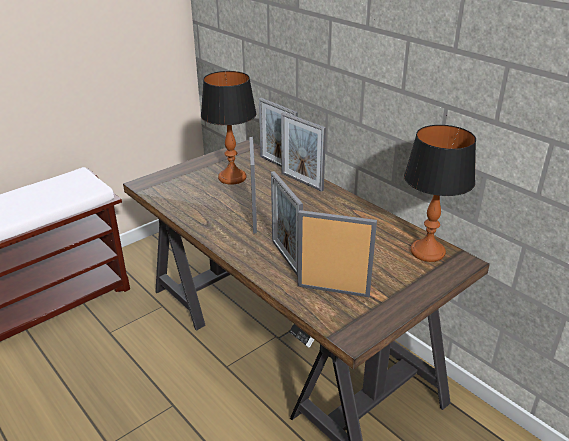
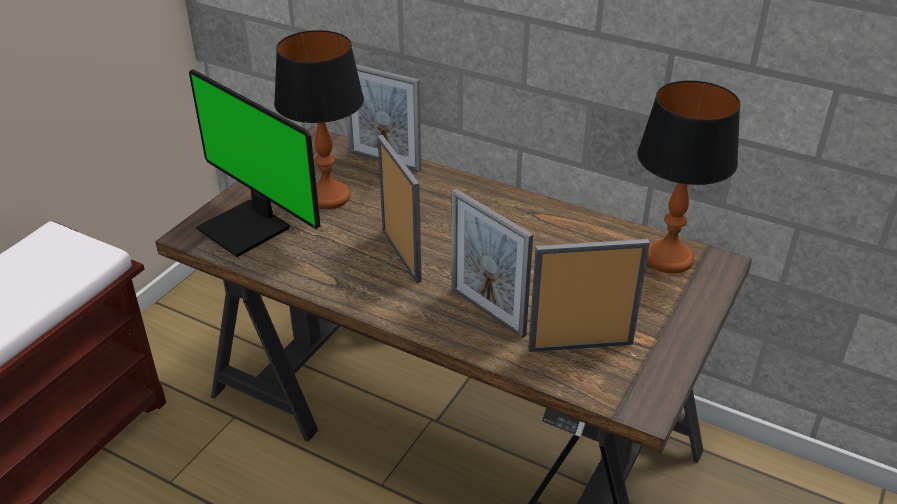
camera: 20 degrees left, 5 degrees up
picture frame [281,112,326,192] -> none
none -> monitor [189,69,320,257]

